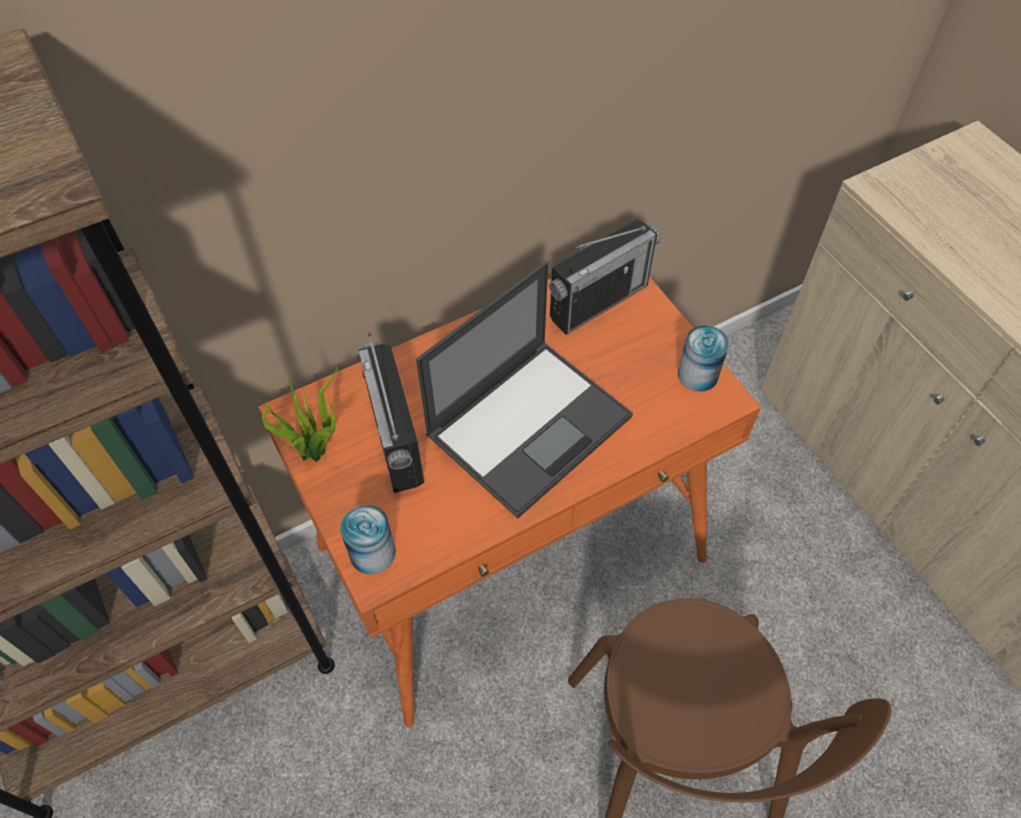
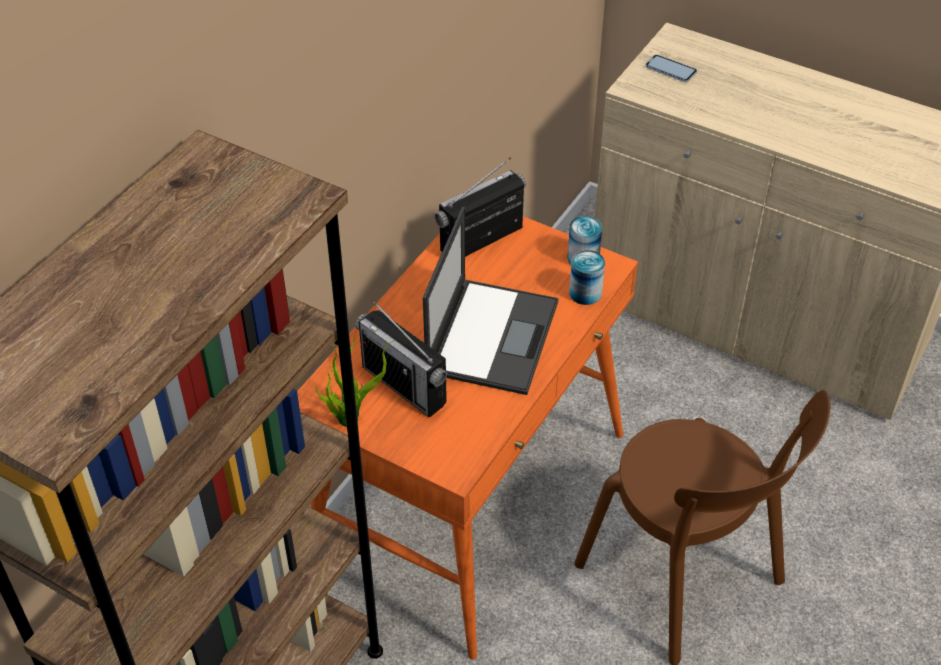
camera: 30 degrees left, 10 degrees down
can [340,505,395,574] -> can moved to [569,250,605,305]
radio [549,220,661,335] -> radio turned 150 degrees counterclockwise [435,157,526,257]
none -> phone [645,54,697,82]

